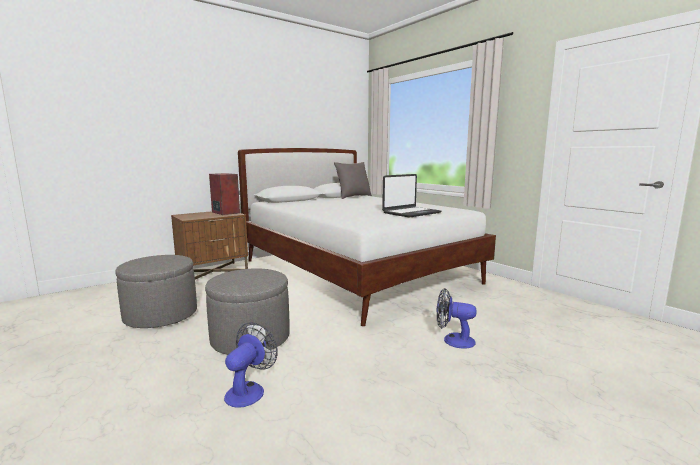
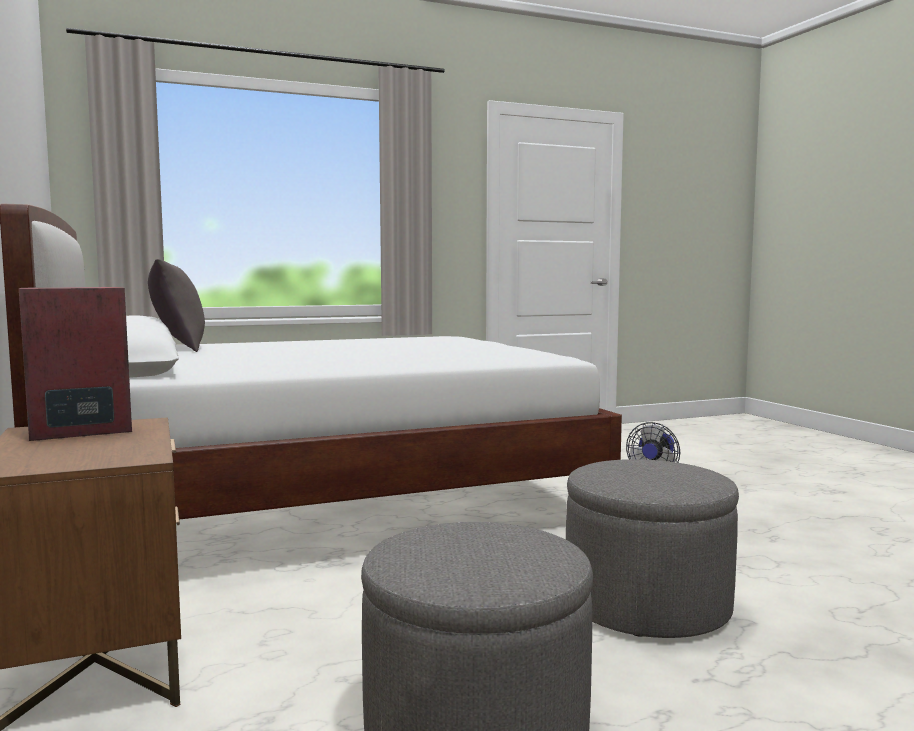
camera: 75 degrees left, 5 degrees down
fan [224,322,278,408] -> none
laptop [382,174,441,218] -> none

